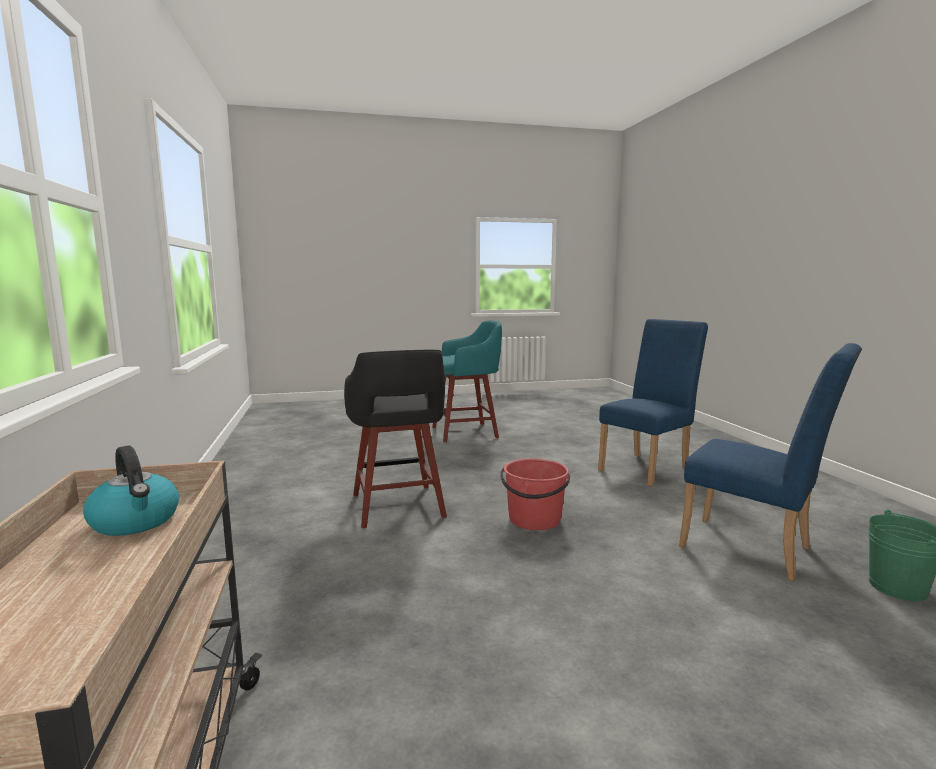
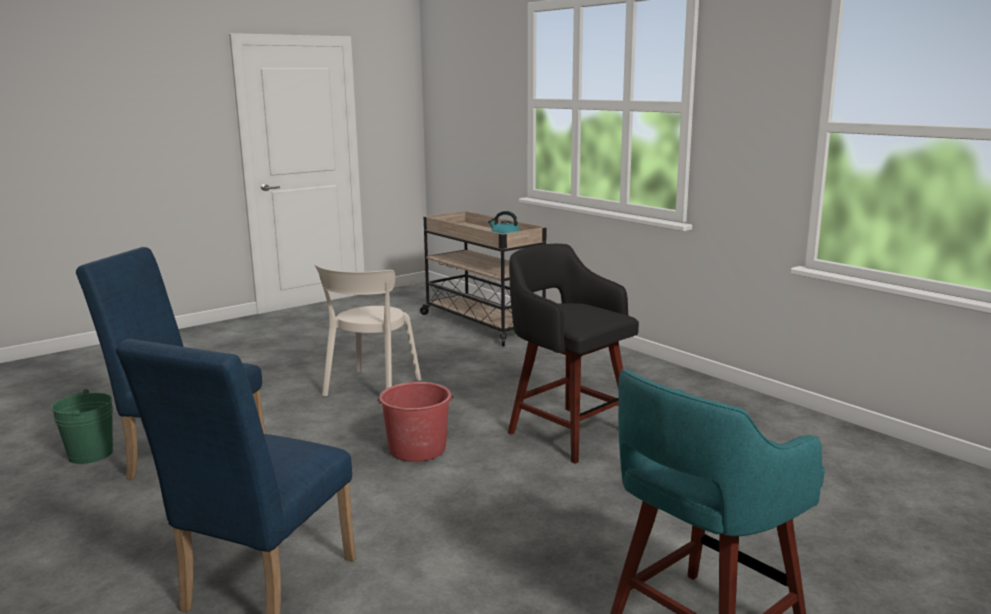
camera: 155 degrees right, 5 degrees up
none -> beige chair [314,264,421,396]

